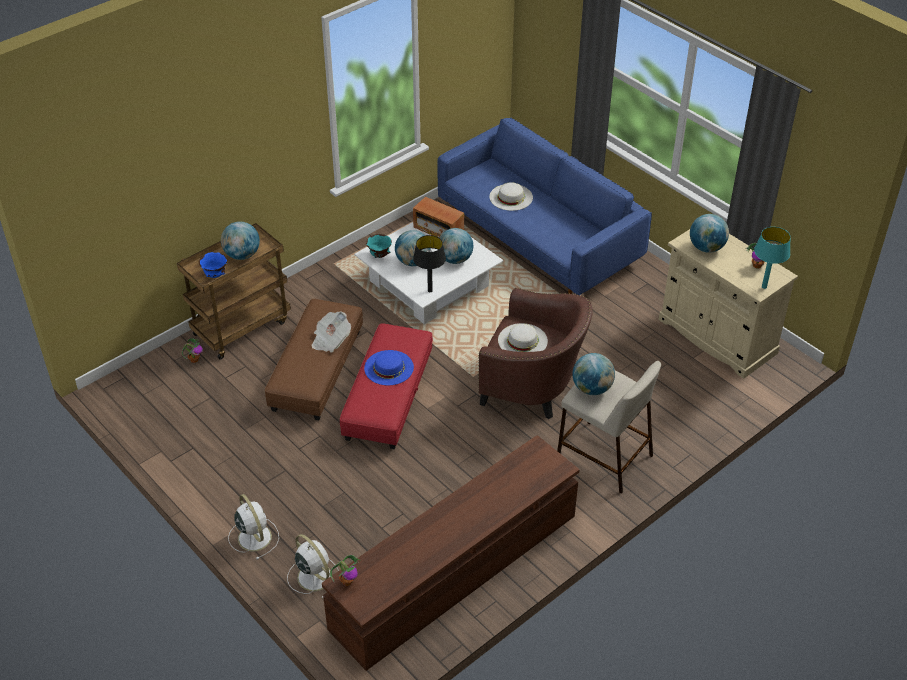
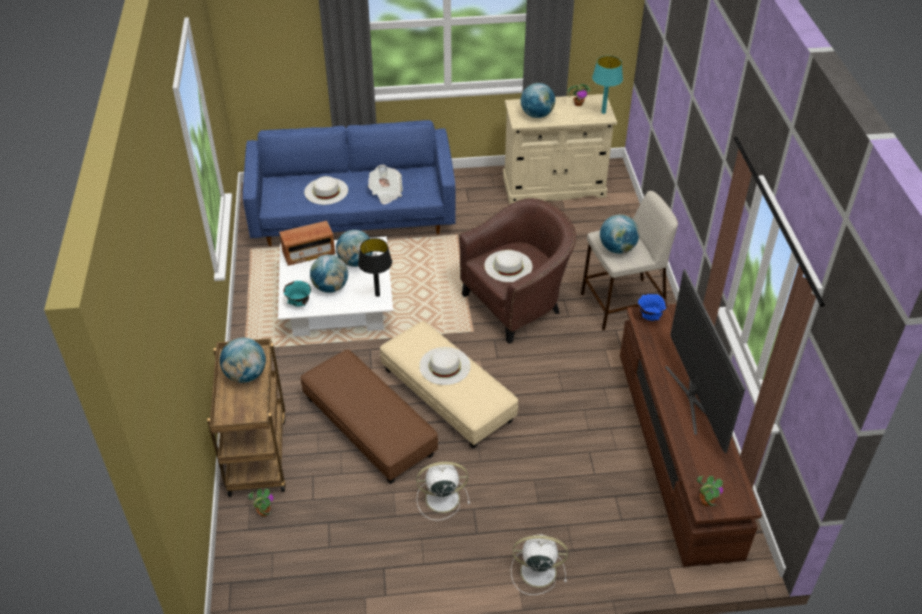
camera: 55 degrees left, 0 degrees up
blue bowl [199,252,227,278] -> blue bowl moved to [638,294,668,321]
white fan [287,534,339,599] -> white fan moved to [416,462,470,521]
newspaper [311,312,351,353] -> newspaper moved to [368,165,403,205]
red ottoman [340,323,433,449] -> beige ottoman [380,321,518,449]
blue hat [364,350,414,385] -> white hat [419,347,471,385]
none -> television [665,269,745,453]

